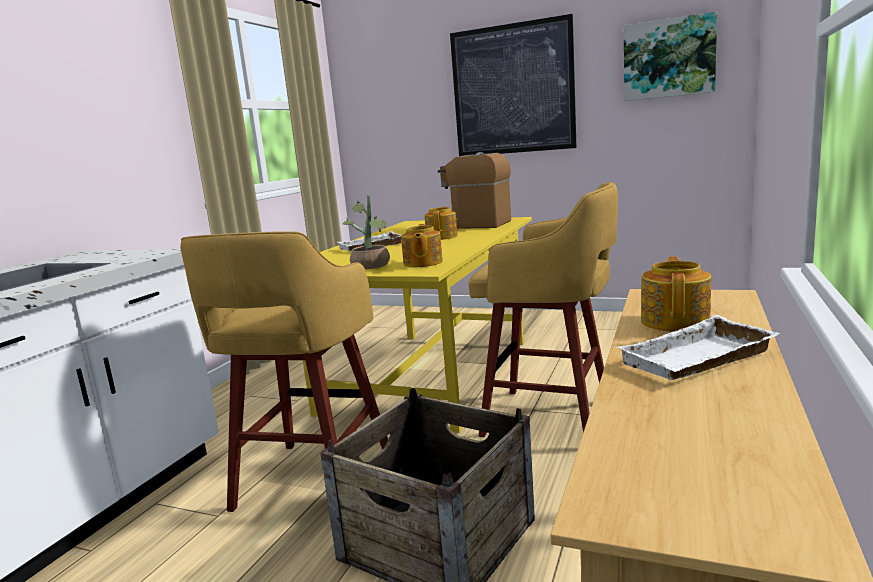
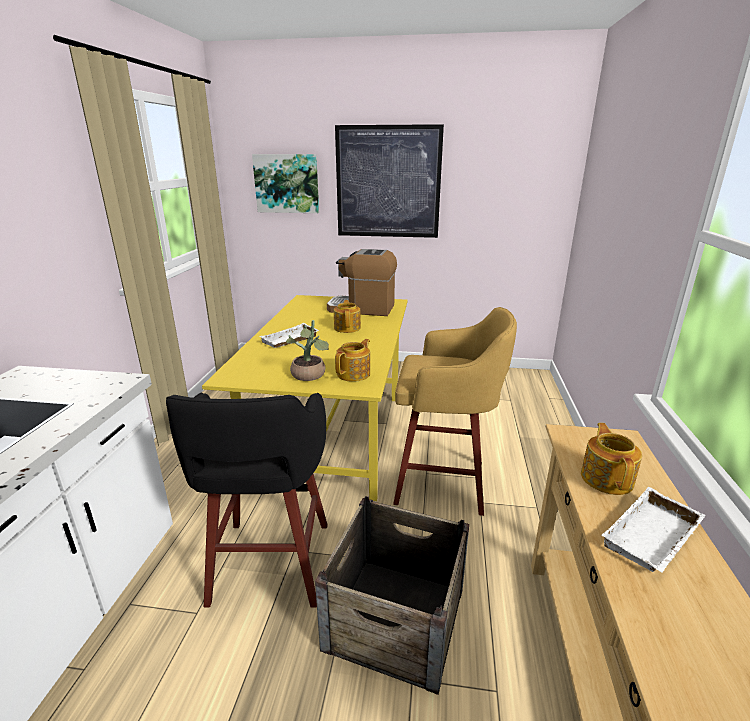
camera: 15 degrees left, 10 degrees up
yellow stool [180,231,388,512] -> black stool [166,393,328,608]
teapot [401,224,443,267] -> teapot turned 135 degrees counterclockwise [335,339,370,382]
picture [624,11,717,101] -> picture moved to [252,154,319,213]

